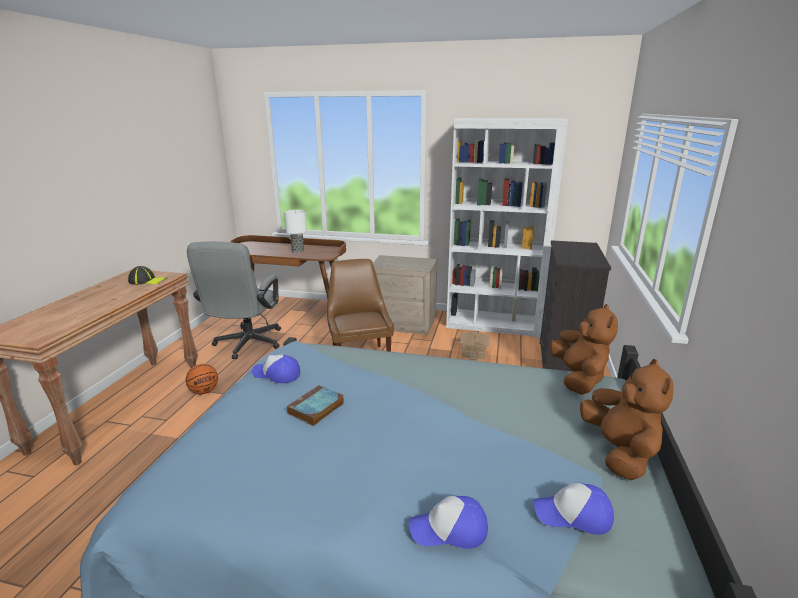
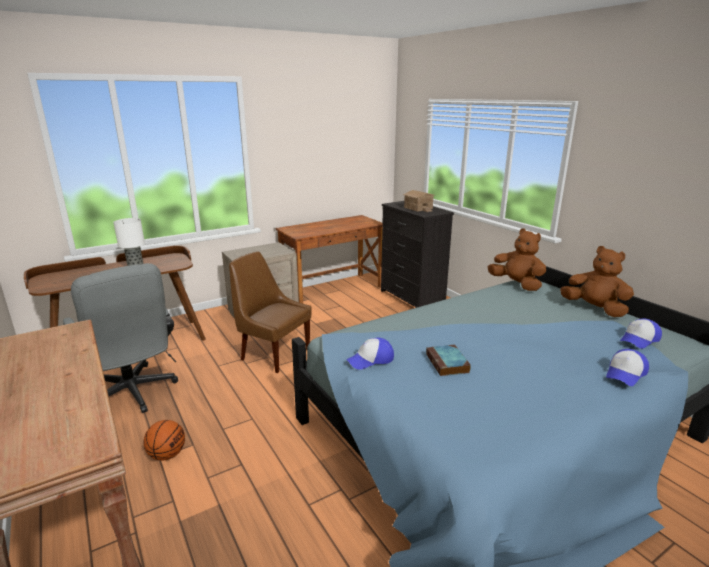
camera: 45 degrees left, 0 degrees up
cap [128,266,167,285] -> none
white bookcase [446,118,568,338] -> brown desk [276,215,383,304]
toy house [460,332,490,361] -> toy house moved to [403,190,434,212]

